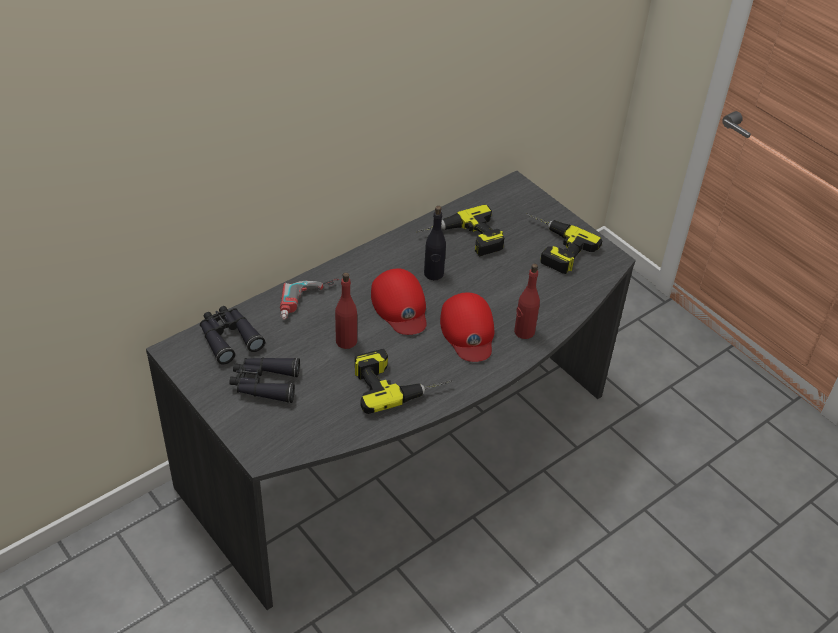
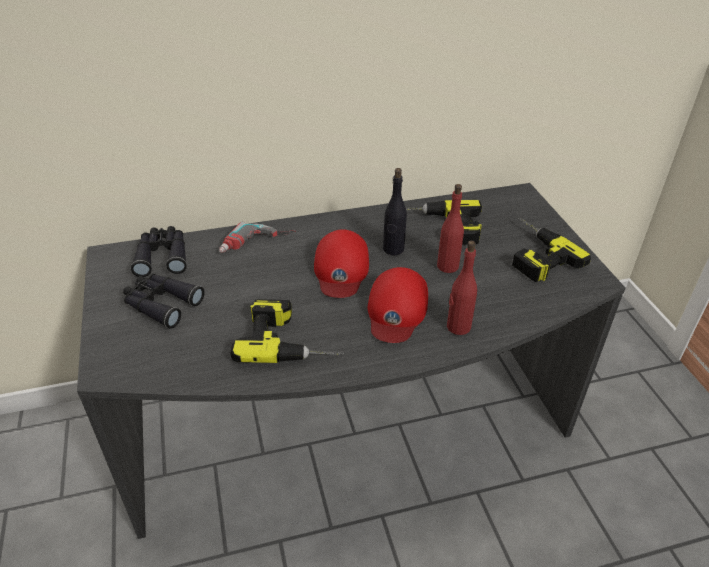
camera: 25 degrees right, 5 degrees down
red bottle [335,272,357,349] -> red bottle moved to [437,184,464,273]

